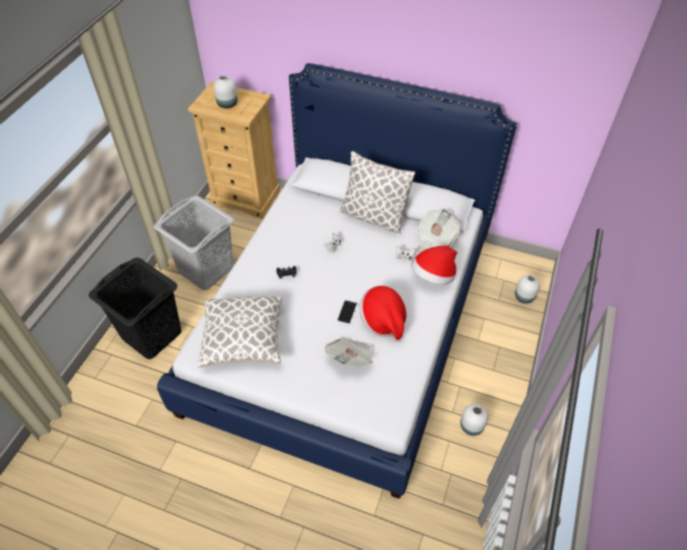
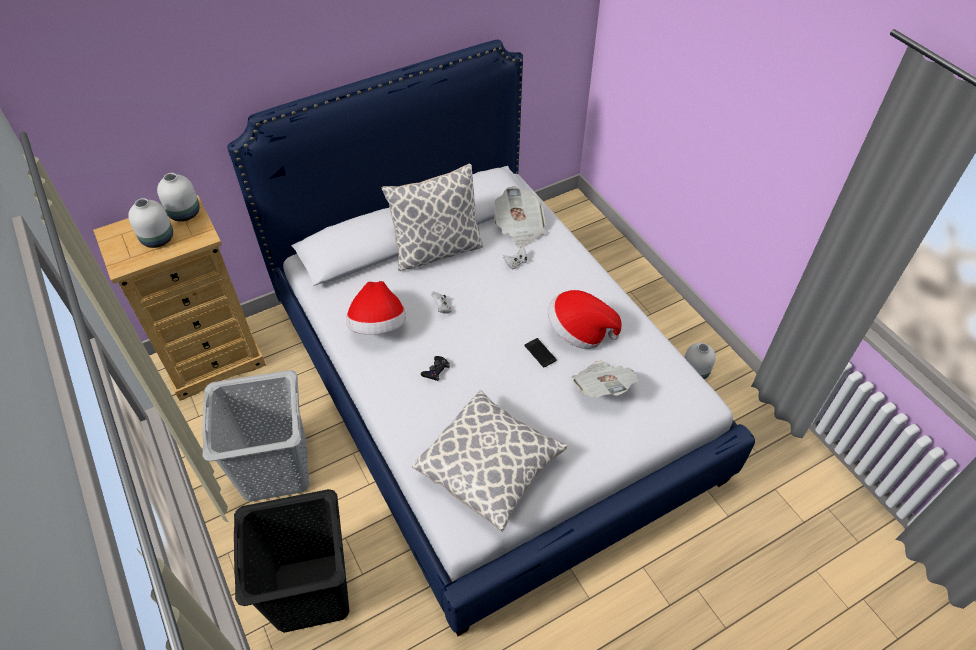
camera: 50 degrees left, 0 degrees up
hat [411,245,457,285] -> hat moved to [346,281,406,335]
white vase [515,275,540,303] -> white vase moved to [157,173,200,222]

